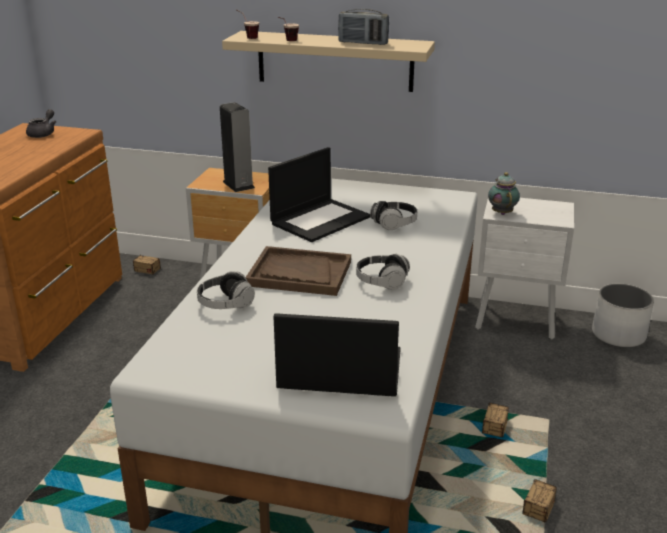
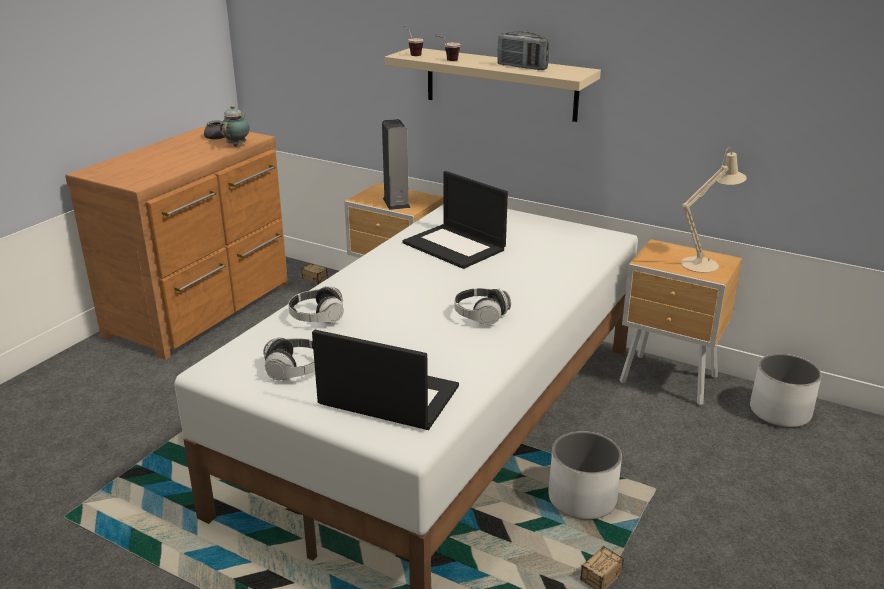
camera: 15 degrees right, 0 degrees up
brown tray [246,246,351,296] -> none
laptop [268,147,370,242] -> laptop turned 75 degrees clockwise [402,171,508,269]
headphones [370,201,417,230] -> headphones moved to [263,337,315,381]
white nightstand [475,198,574,340] -> brown nightstand [620,239,742,406]
storage box [482,403,509,438] -> white planter [548,431,622,520]
teapot [488,172,520,215] -> teapot moved to [220,105,250,146]
none -> beige table lamp [681,147,747,273]

